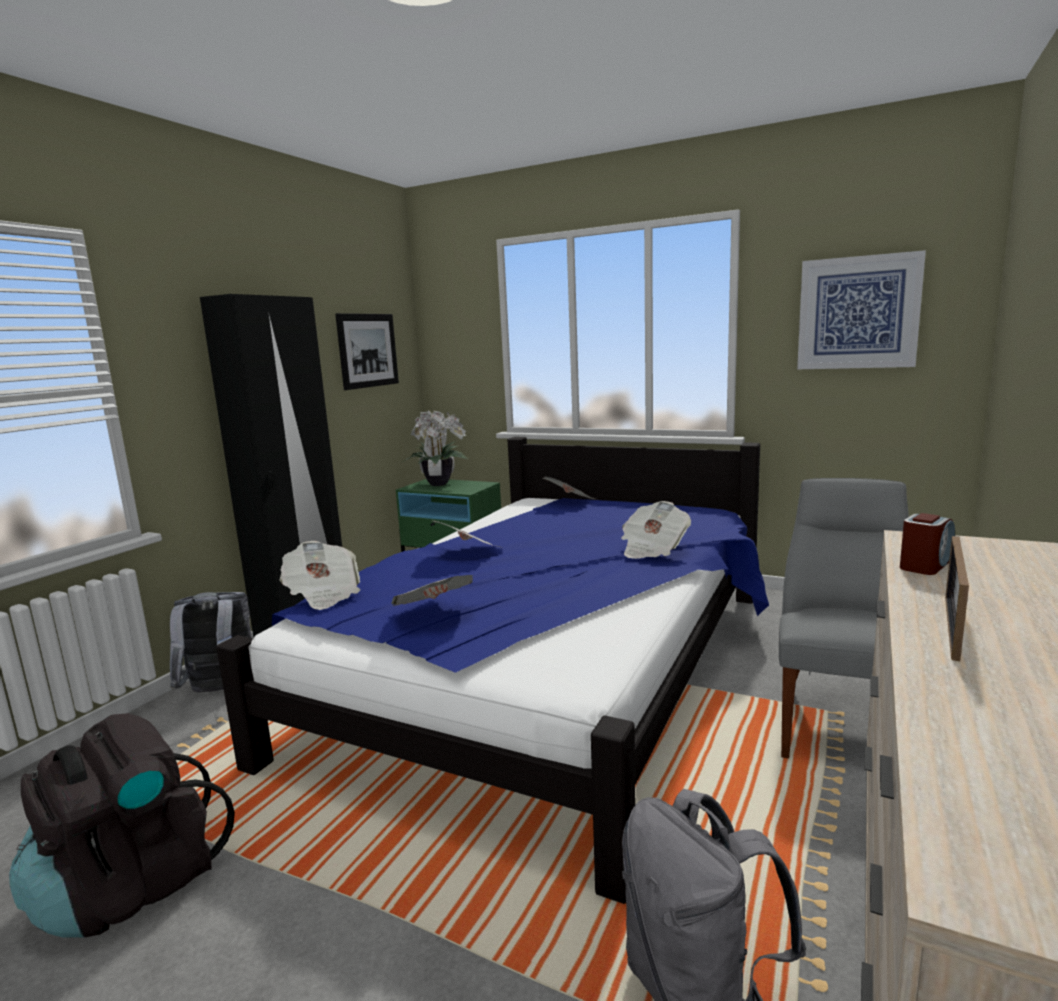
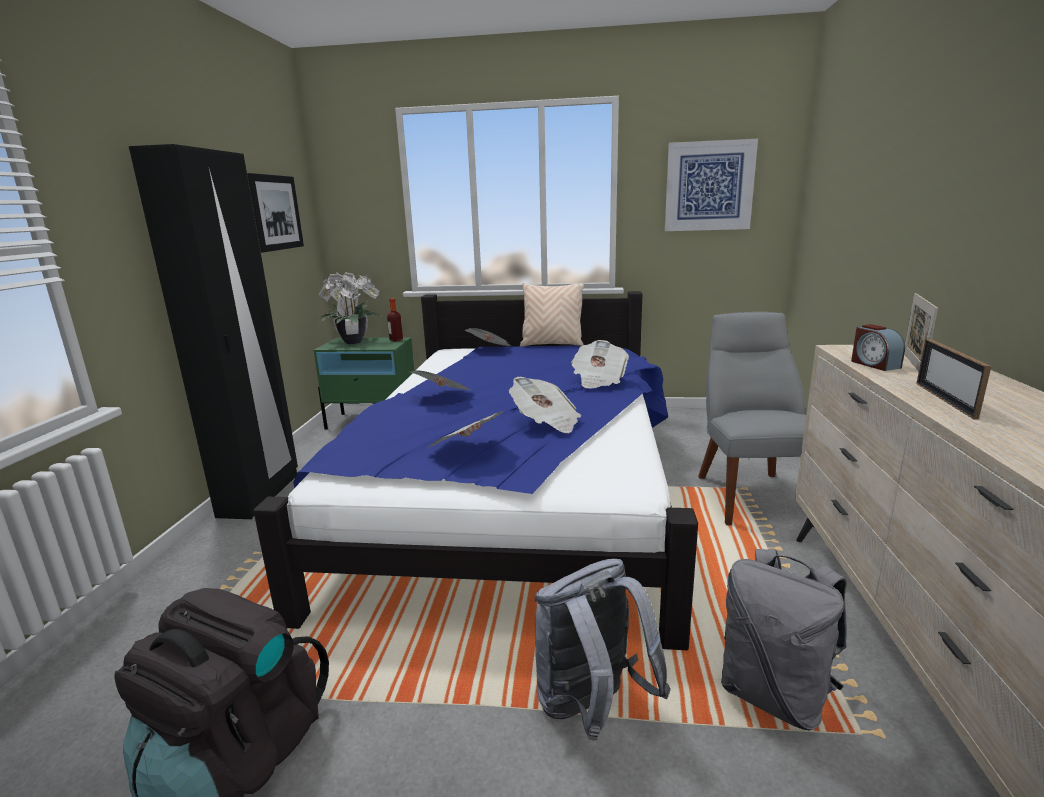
camera: 20 degrees left, 5 degrees up
grey backpack [170,592,252,693] -> grey backpack moved to [535,559,671,740]
newspaper [279,541,360,610] -> newspaper moved to [509,377,581,433]
alarm clock [900,513,955,575] -> alarm clock turned 135 degrees clockwise [851,324,905,371]
none -> bottle [387,298,403,341]
none -> beige pillow [520,283,585,347]
none -> picture frame [904,293,938,372]

